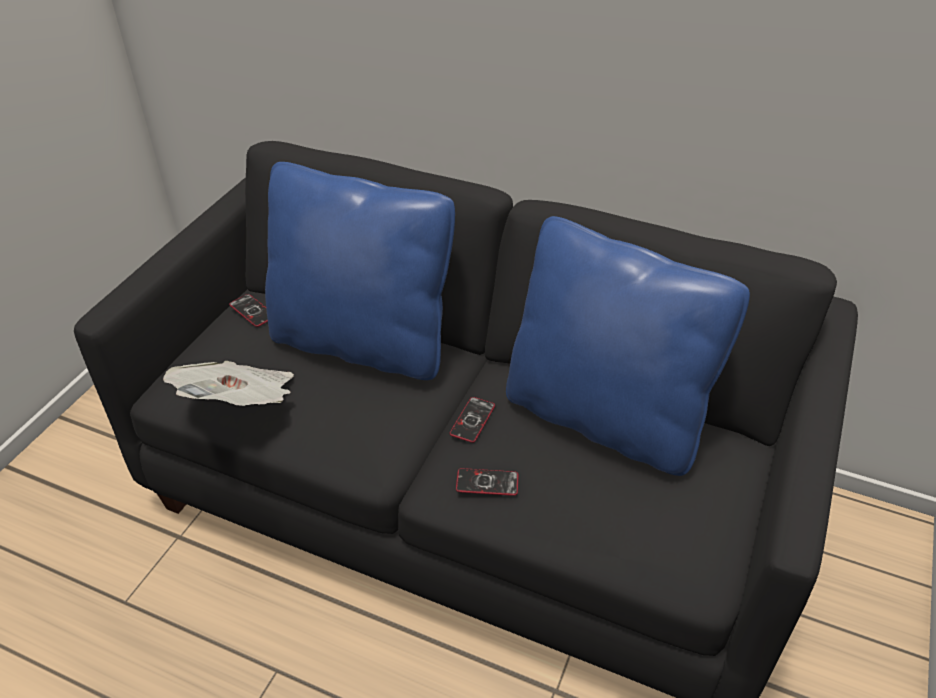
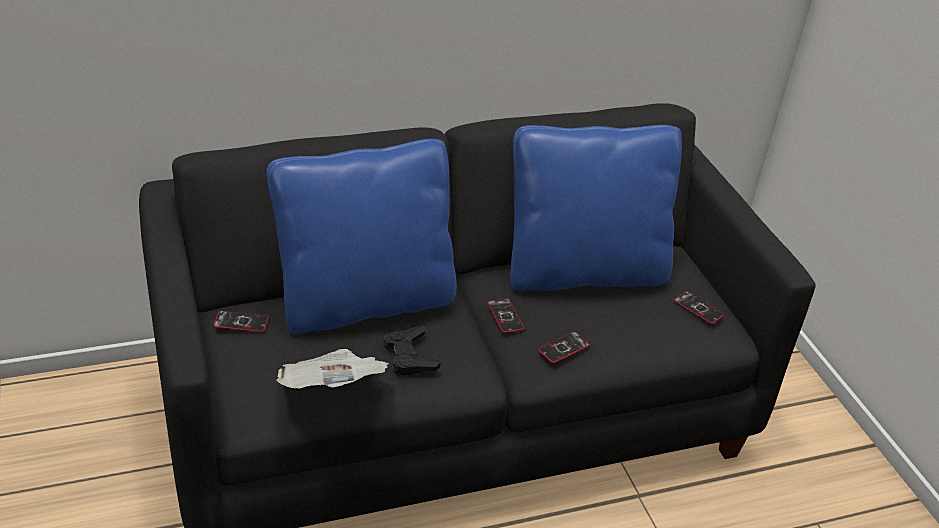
camera: 45 degrees left, 5 degrees down
none -> black game controller [383,325,441,376]
none -> phone [674,291,724,324]

